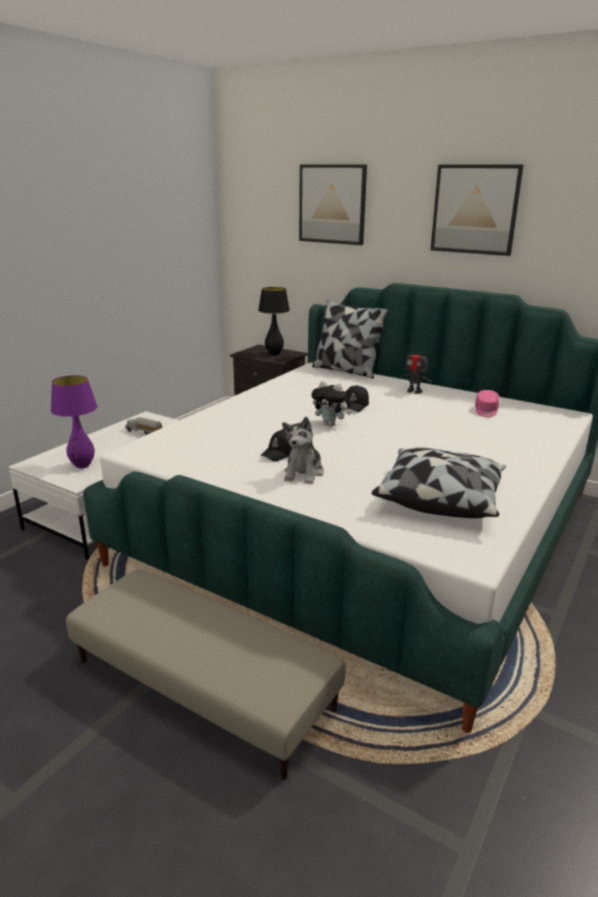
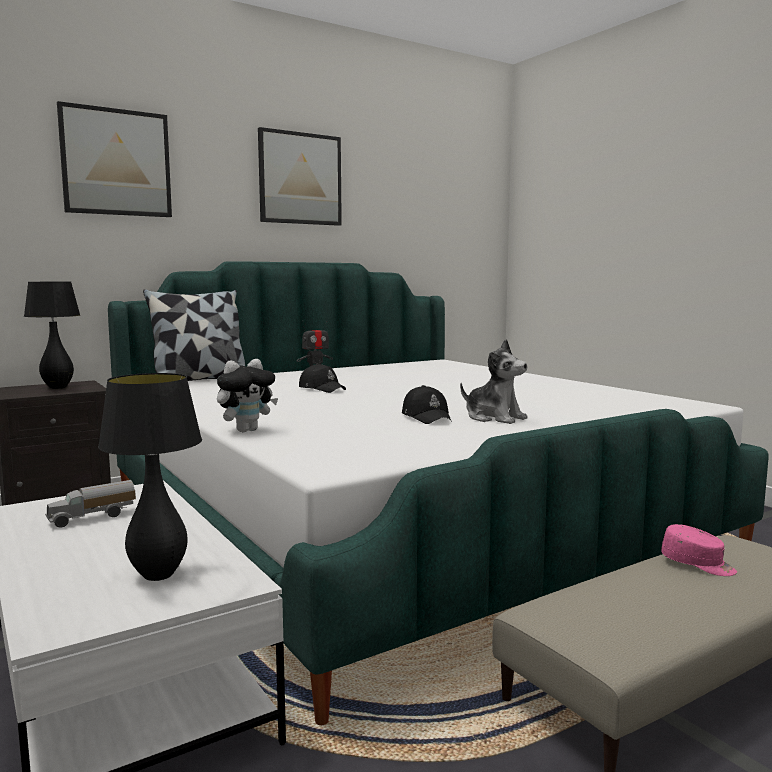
camera: 65 degrees left, 15 degrees down
purple table lamp [51,375,97,468] -> black table lamp [98,373,202,581]
plush toy [311,381,351,426] -> plush toy moved to [217,359,278,432]
pillow [372,448,506,518] -> none
pink cap [475,390,499,417] -> pink cap moved to [661,524,737,576]

